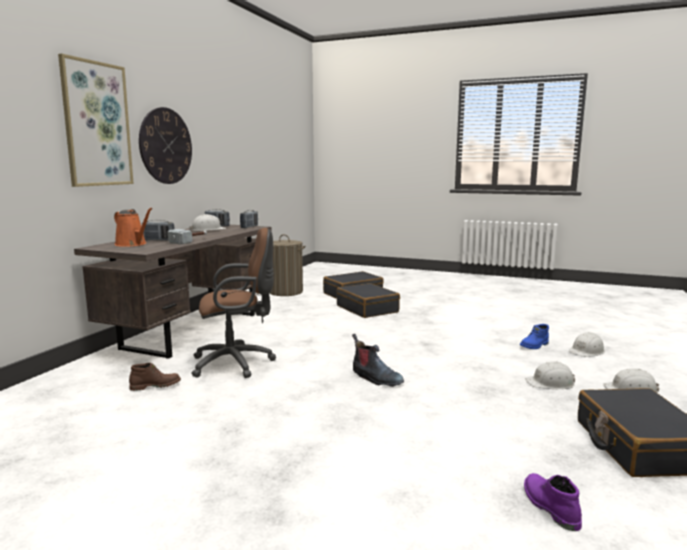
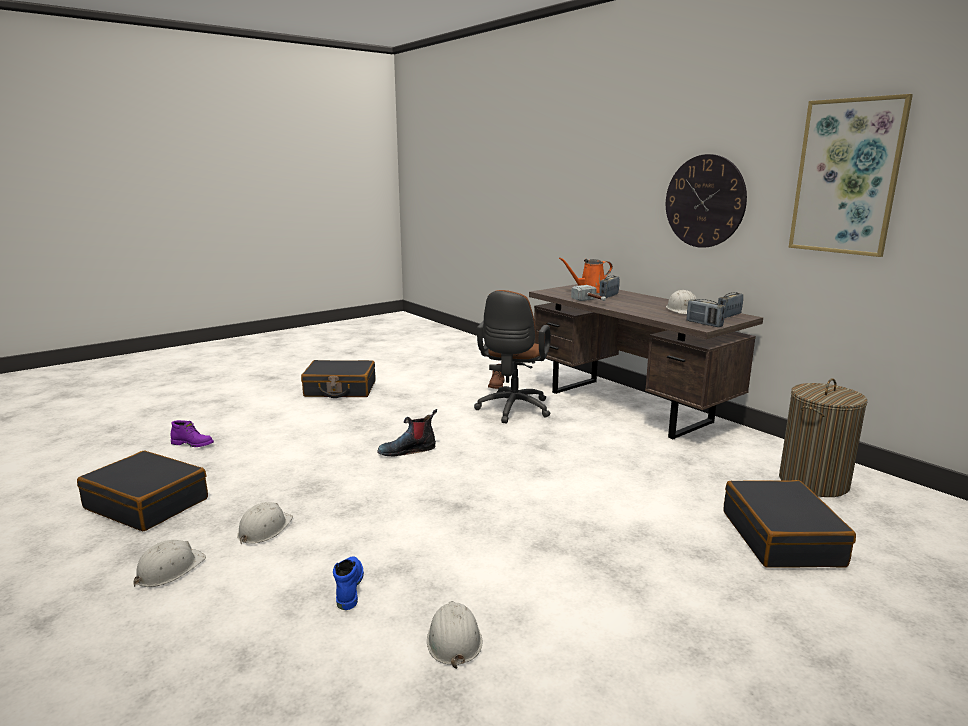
camera: 120 degrees right, 5 degrees up
picture [58,54,134,187] -> picture moved to [788,94,913,257]
black suitcase [336,283,400,318] -> black suitcase moved to [301,360,376,398]
white hard hat [569,332,605,357] -> white hard hat moved to [427,601,483,669]

